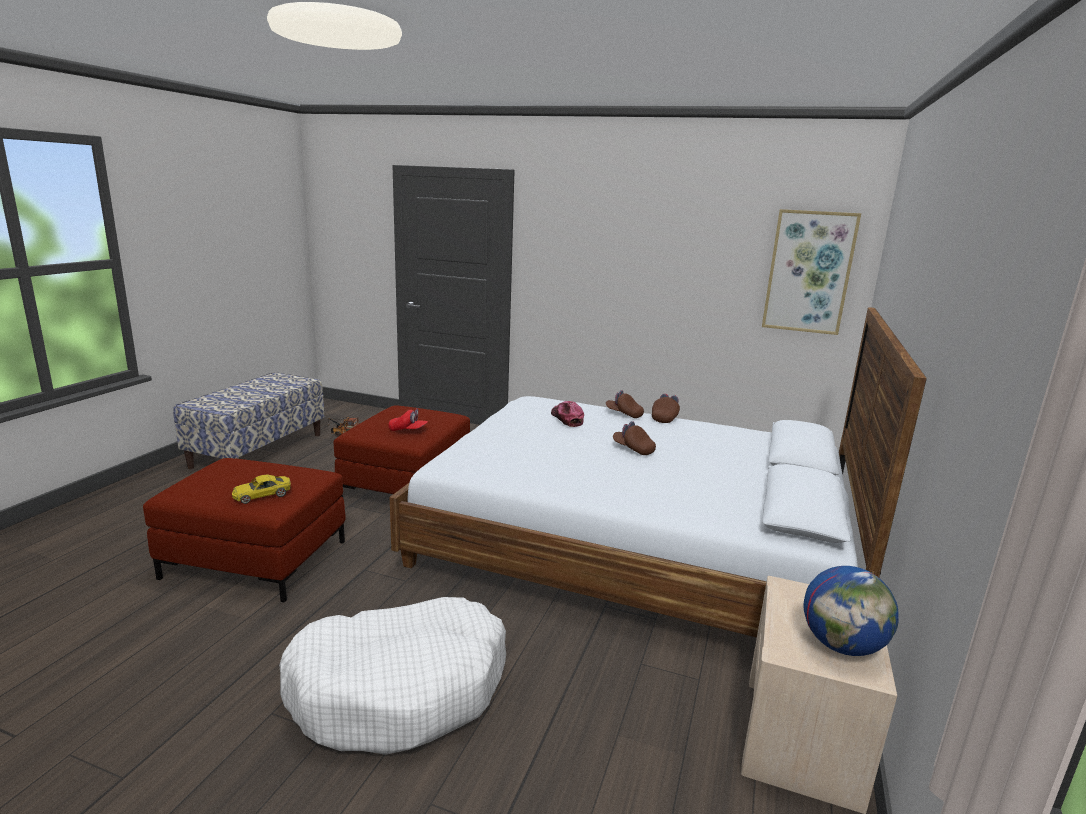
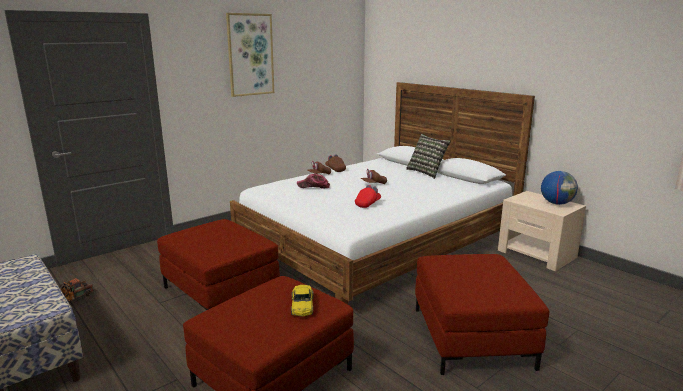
camera: 60 degrees left, 0 degrees up
white dog bed [279,597,506,755] -> red ottoman [415,254,550,375]
red cap [388,408,428,431] -> red cap moved to [355,185,381,208]
picture [762,209,861,335] -> picture moved to [226,13,274,97]
none -> pillow [406,134,451,179]

